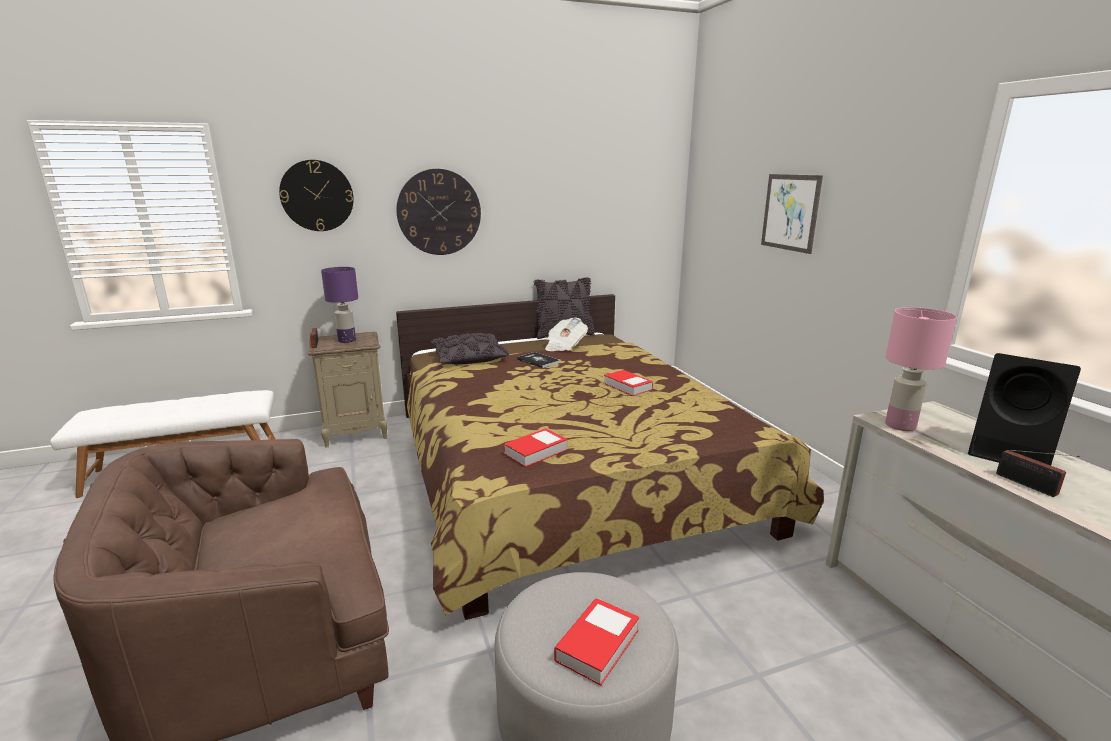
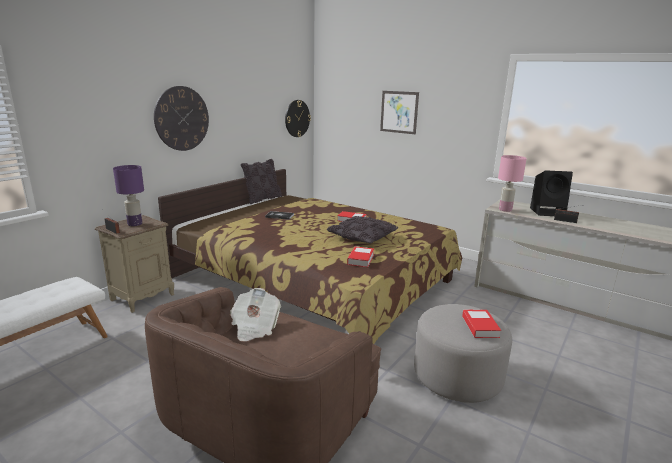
camera: 35 degrees left, 0 degrees up
wall clock [279,160,354,231] -> wall clock moved to [285,100,311,137]
black pillow [431,333,509,364] -> black pillow moved to [327,216,398,244]
newspaper [545,317,588,351] -> newspaper moved to [230,288,281,341]

